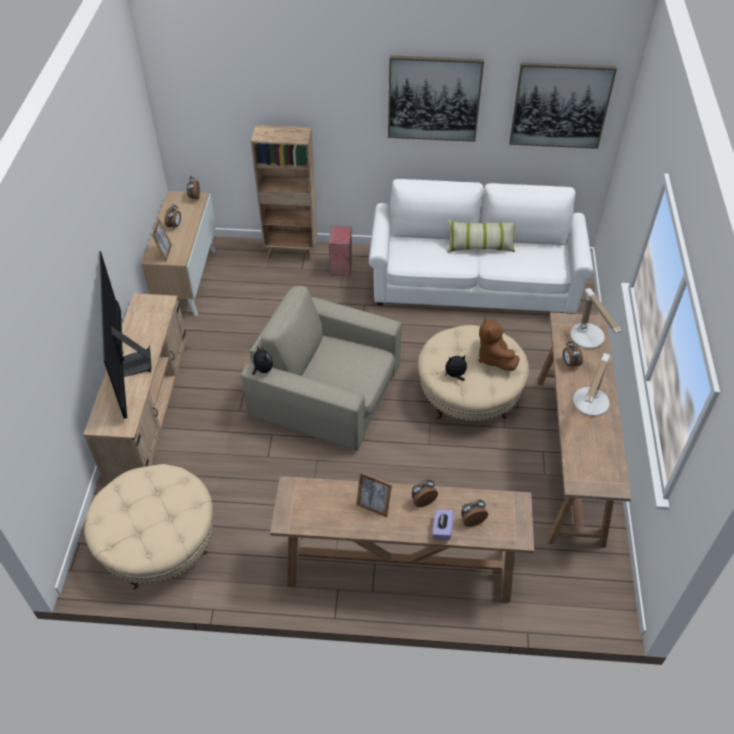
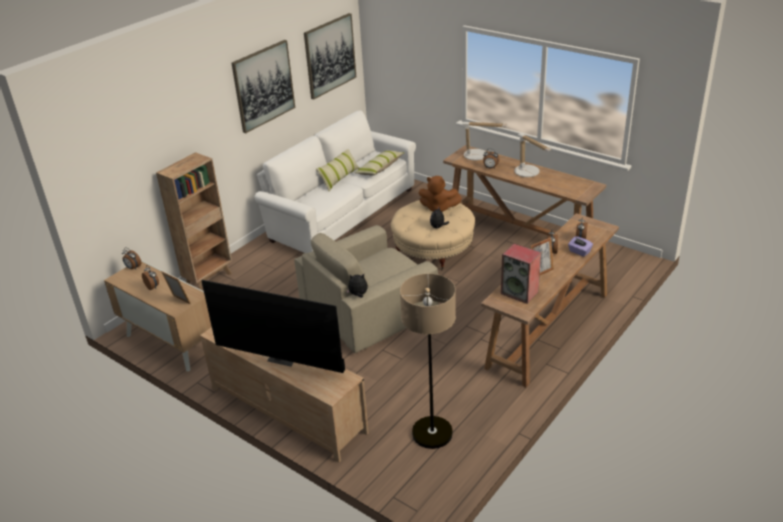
camera: 55 degrees left, 15 degrees down
beige ottoman [84,464,213,589] -> floor lamp [400,274,456,449]
speaker [329,226,352,276] -> speaker moved to [501,244,541,304]
none -> pillow [354,150,404,176]

